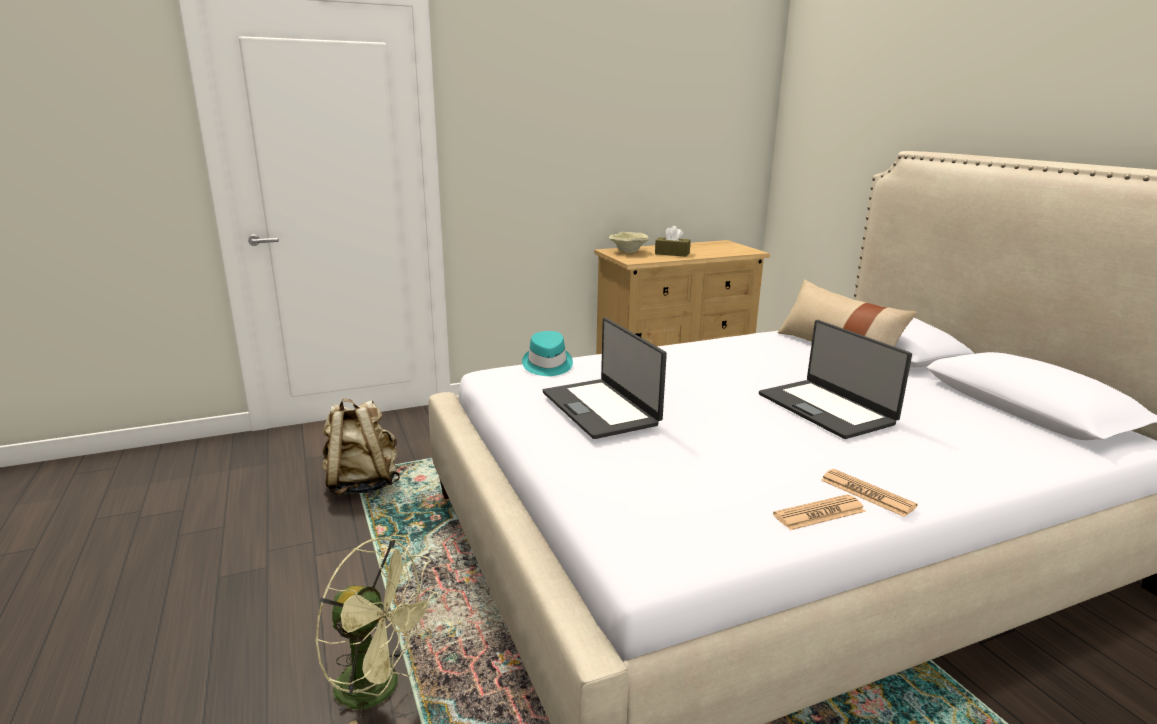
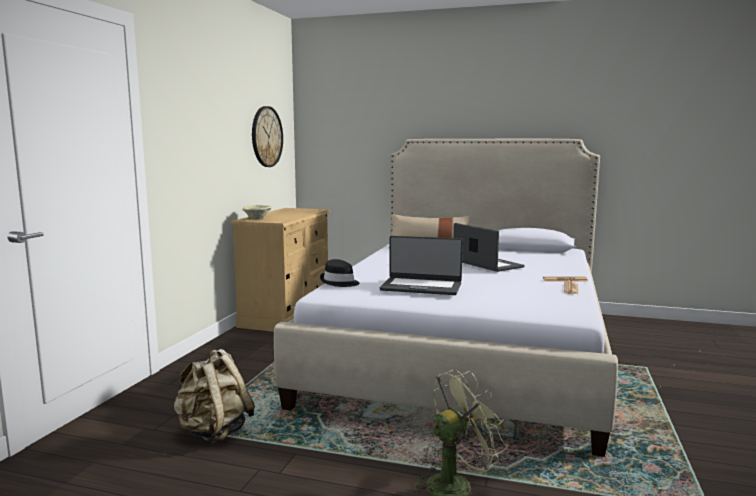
camera: 50 degrees left, 10 degrees down
turquoise hat [522,331,573,376] -> black hat [320,259,360,287]
brown tissue box [655,226,691,257] -> none
laptop [759,320,912,439] -> laptop turned 135 degrees counterclockwise [453,223,525,272]
none -> wall clock [252,106,283,167]

